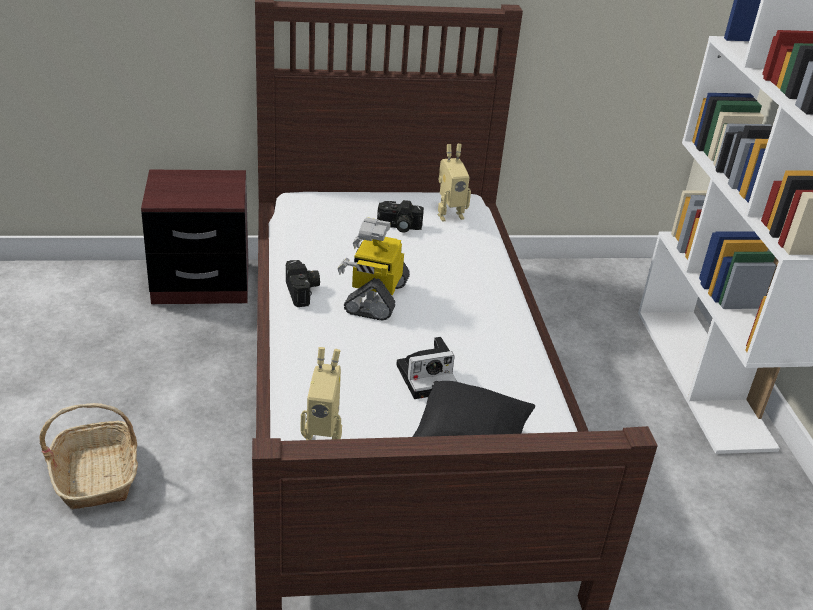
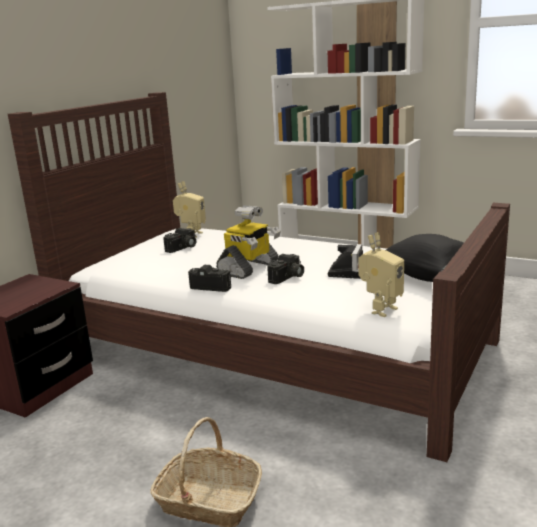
camera: 50 degrees left, 15 degrees down
toy robot [338,217,410,320] -> toy robot turned 105 degrees counterclockwise [216,205,281,279]
none -> camera [267,254,304,284]

